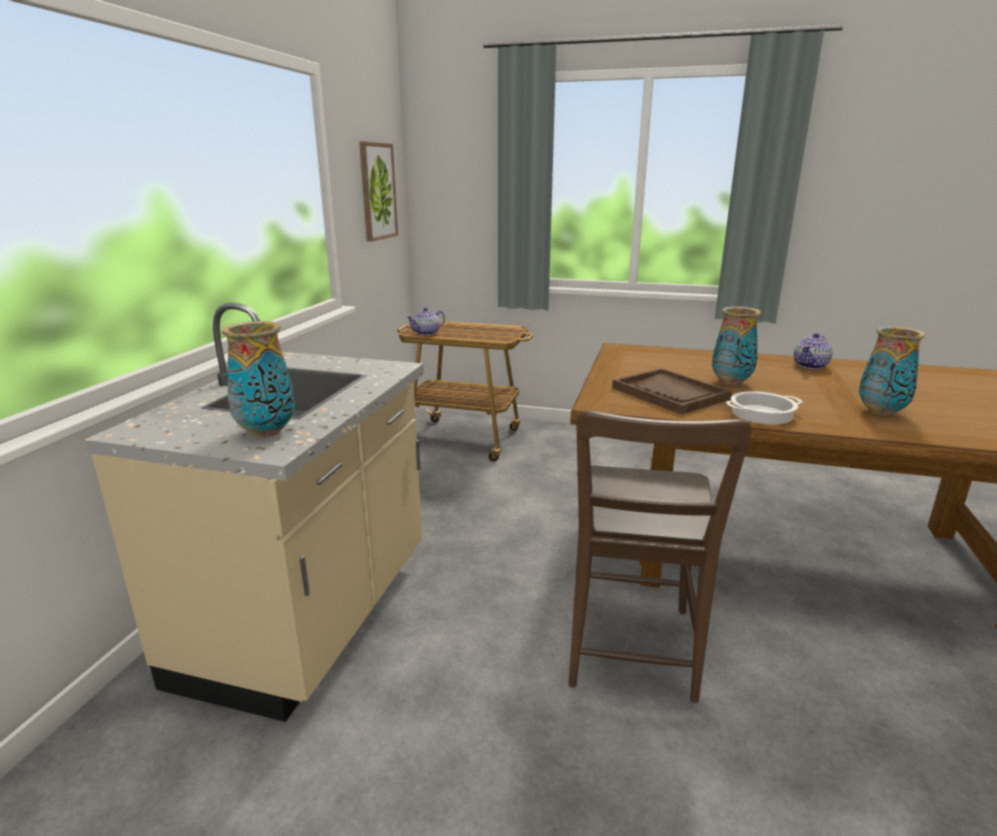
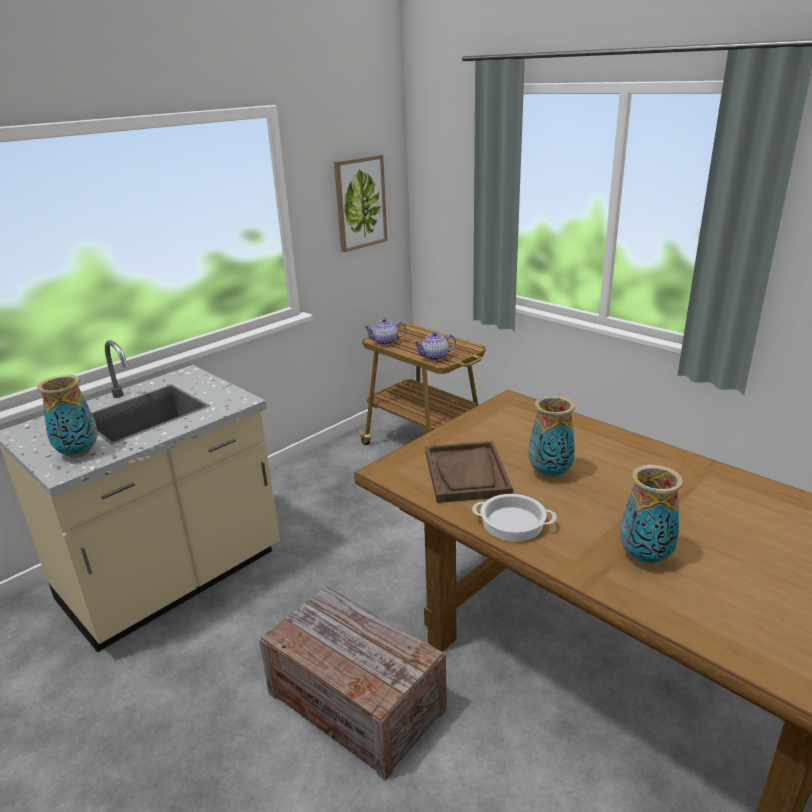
camera: 30 degrees right, 5 degrees up
brown chair [569,410,751,703] -> crate [259,586,447,781]
teapot [794,333,833,369] -> teapot moved to [413,332,456,361]

